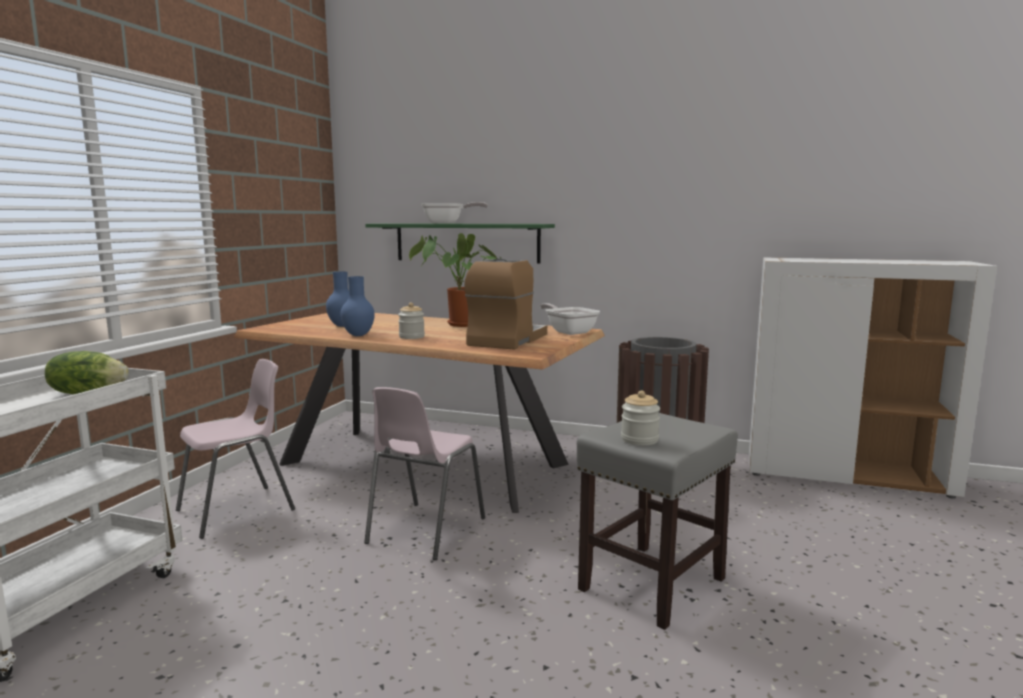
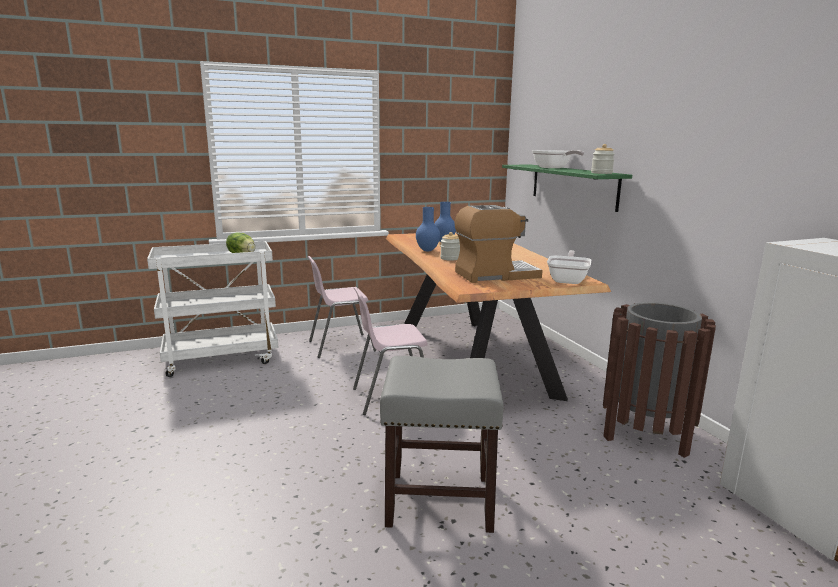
camera: 50 degrees right, 5 degrees up
pink chair [176,359,295,539] -> pink chair turned 150 degrees clockwise [308,256,376,358]
potted plant [409,233,501,327] -> none
jar [621,391,660,445] -> jar moved to [591,144,615,174]

